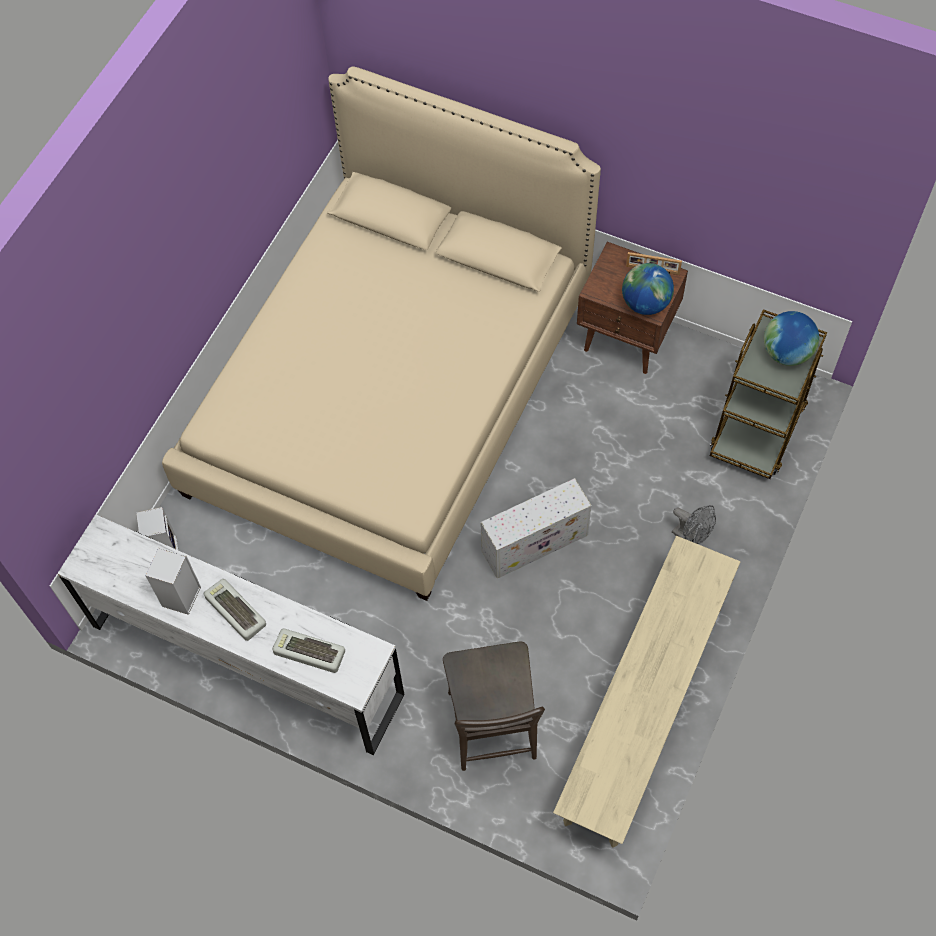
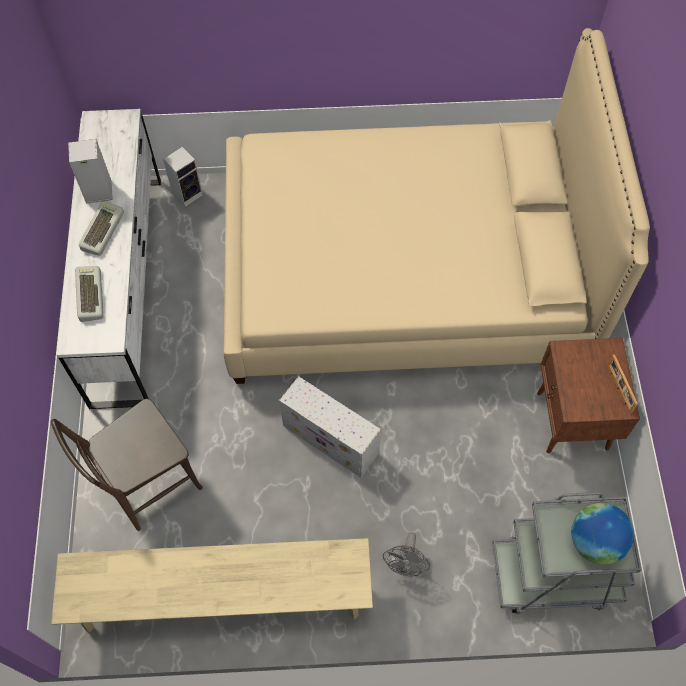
camera: 60 degrees right, 0 degrees up
globe [622,263,674,315] -> none
brown cart [710,309,827,479] -> grey cart [492,492,642,614]

